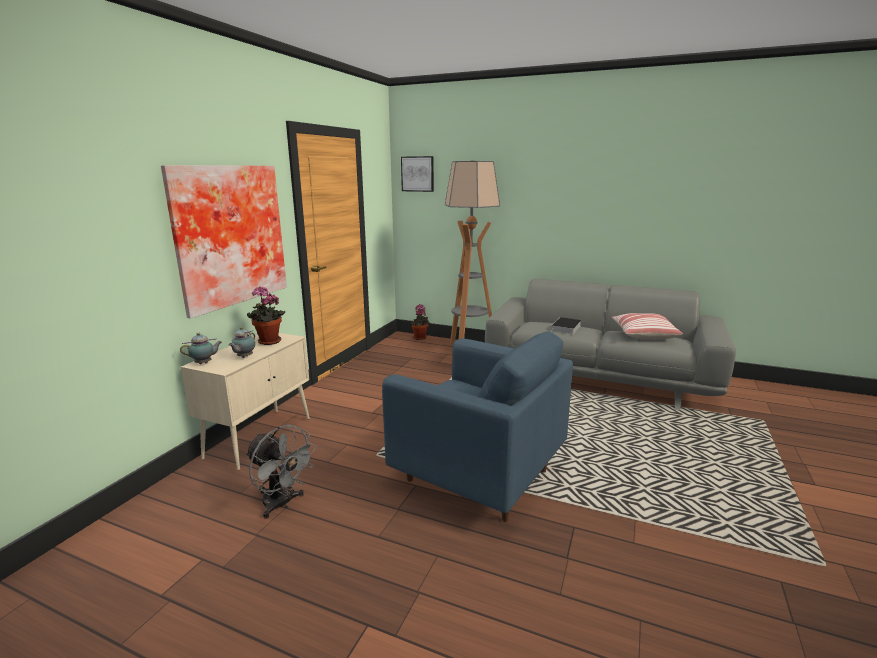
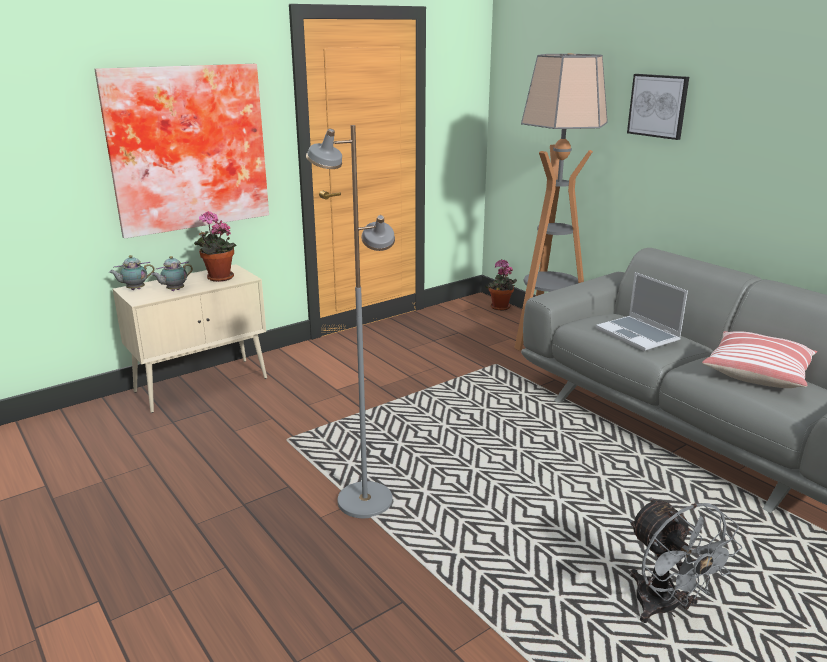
camera: 30 degrees right, 5 degrees up
teapot [180,333,222,364] -> teapot turned 150 degrees clockwise [109,255,155,290]
grey fan [246,425,317,519] -> grey fan moved to [629,498,742,623]
blue armchair [382,331,573,522] -> grey floor lamp [306,125,395,518]
picture [401,156,434,192] -> picture moved to [627,74,689,140]
book [551,317,582,334] -> laptop [596,272,688,351]

